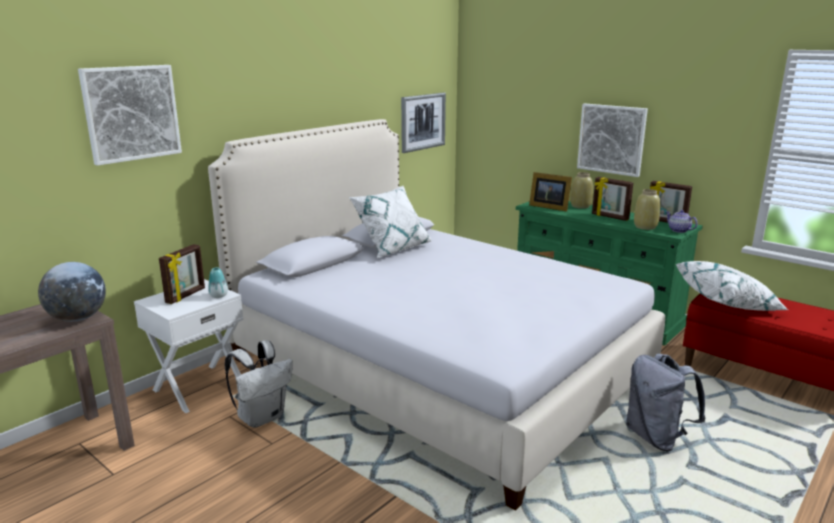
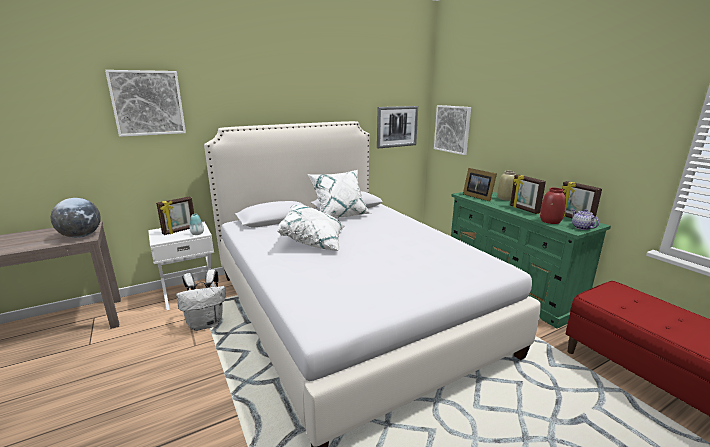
camera: 20 degrees right, 0 degrees up
picture [577,104,648,177] -> picture moved to [434,105,471,155]
grey backpack [626,353,705,451] -> none
beige vase [634,189,661,230] -> red vase [540,188,566,224]
white pillow [676,261,788,311] -> white pillow moved to [277,205,345,251]

